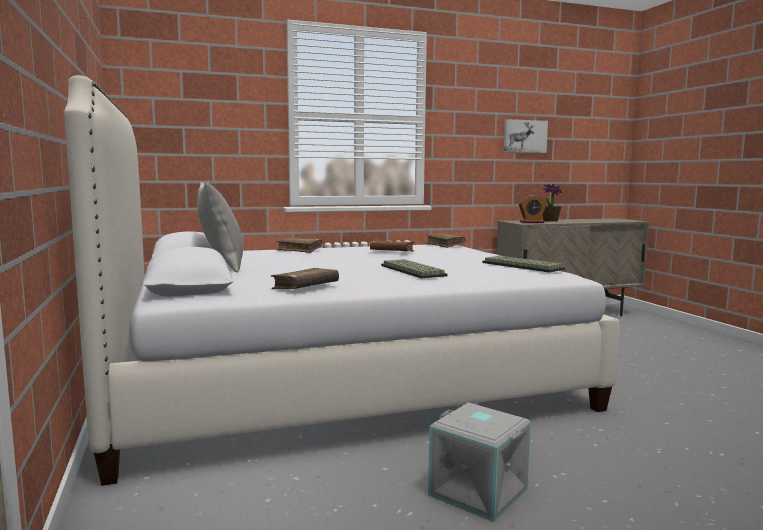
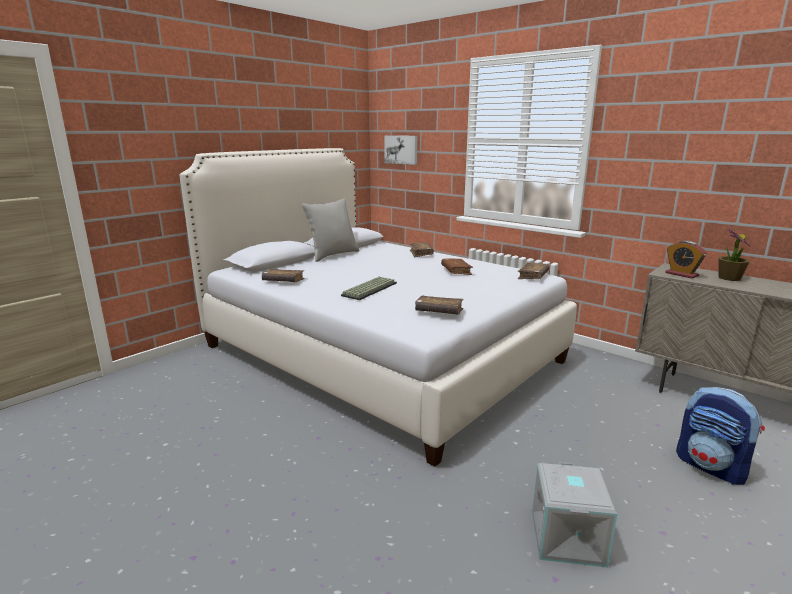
camera: 60 degrees right, 10 degrees up
grey storage box [428,403,531,522] -> grey storage box moved to [532,462,617,567]
keyboard [482,256,565,273] -> brown book [415,296,463,315]
picture [504,119,548,153] -> picture moved to [384,135,418,165]
none -> backpack [676,387,765,485]

